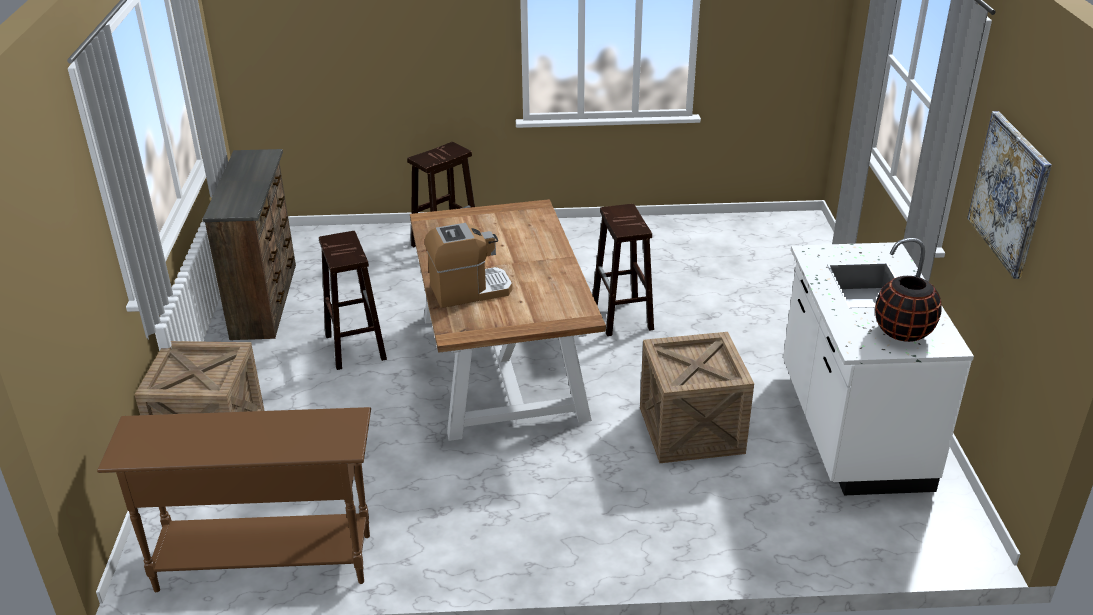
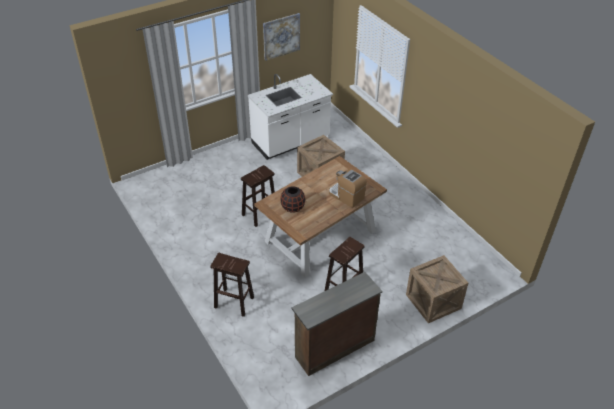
camera: 120 degrees left, 10 degrees up
brown console table [97,407,371,592] -> none
black vase [875,276,942,342] -> black vase moved to [280,186,305,213]

